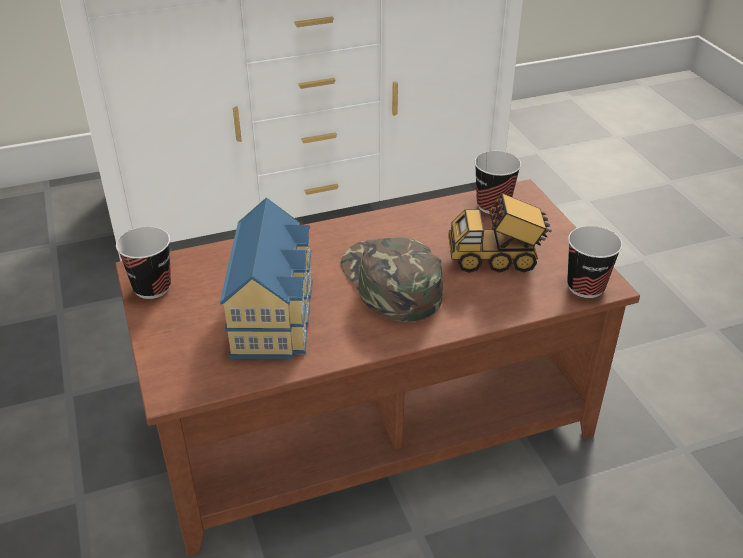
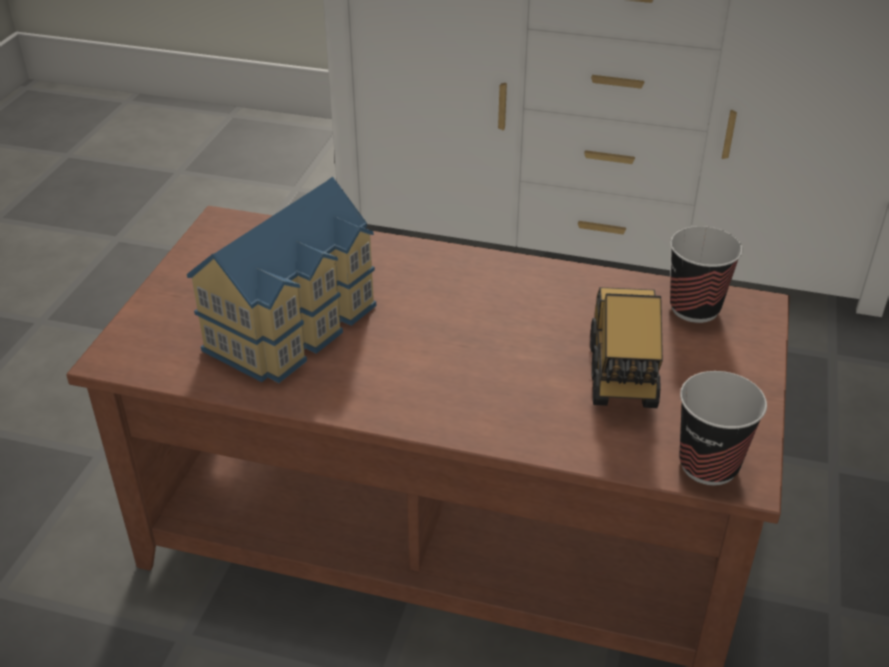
camera: 35 degrees right, 0 degrees up
cup [116,227,171,299] -> none
green cap [341,237,443,322] -> none
toy truck [448,193,552,273] -> toy truck turned 60 degrees clockwise [590,287,663,408]

